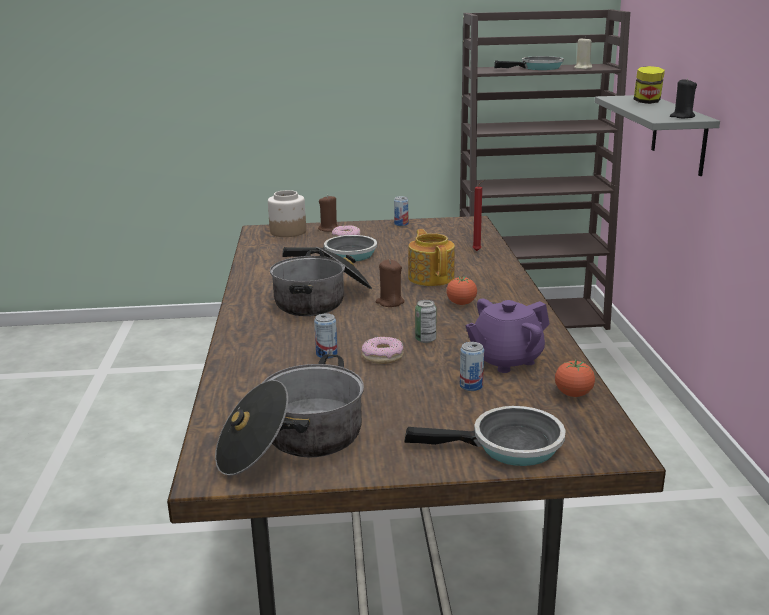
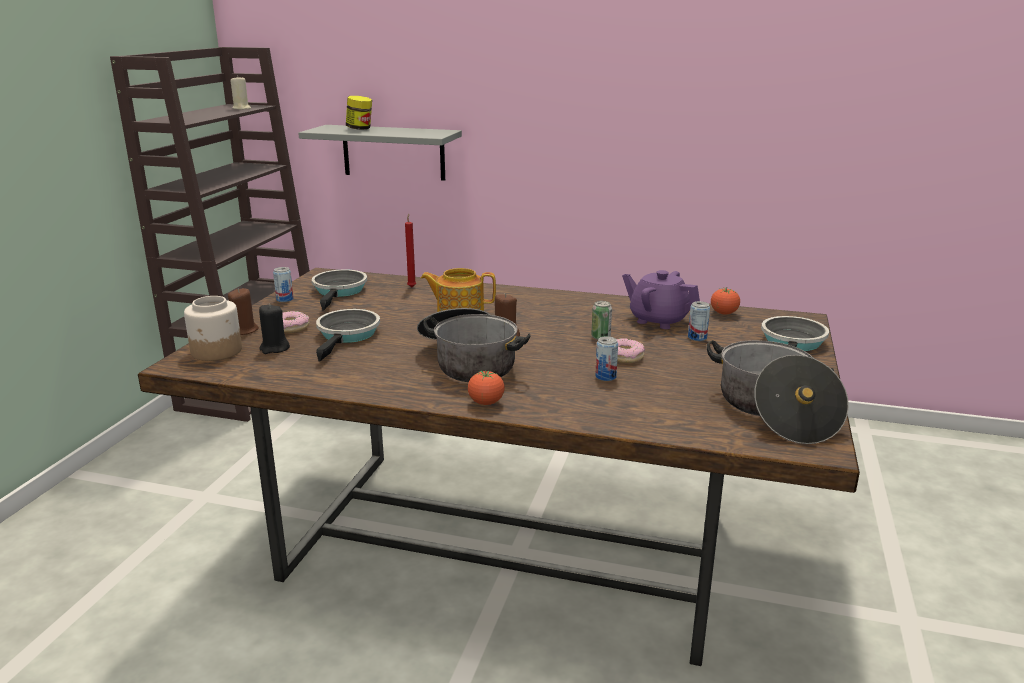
camera: 70 degrees left, 0 degrees up
tomato [446,276,477,305] -> tomato moved to [468,370,505,405]
purple teapot [465,299,549,373] -> purple teapot turned 135 degrees clockwise [622,270,700,329]
frying pan [494,56,564,70] -> frying pan moved to [312,270,367,311]
black candle [670,78,697,118] -> black candle moved to [259,304,290,354]

